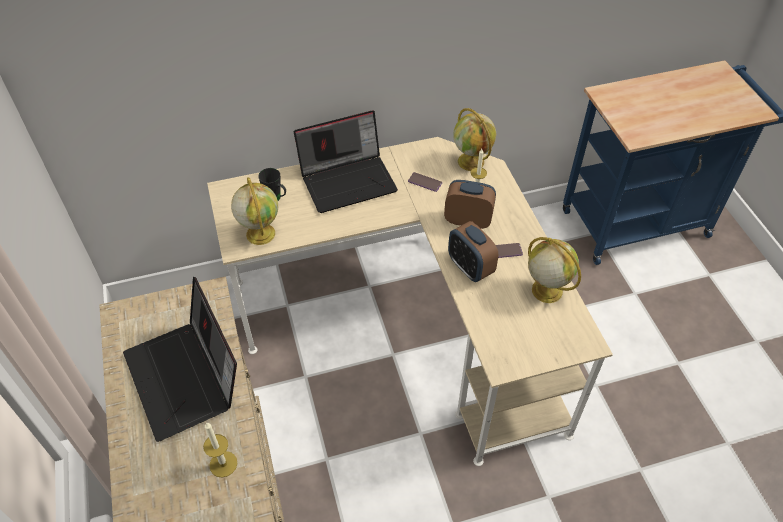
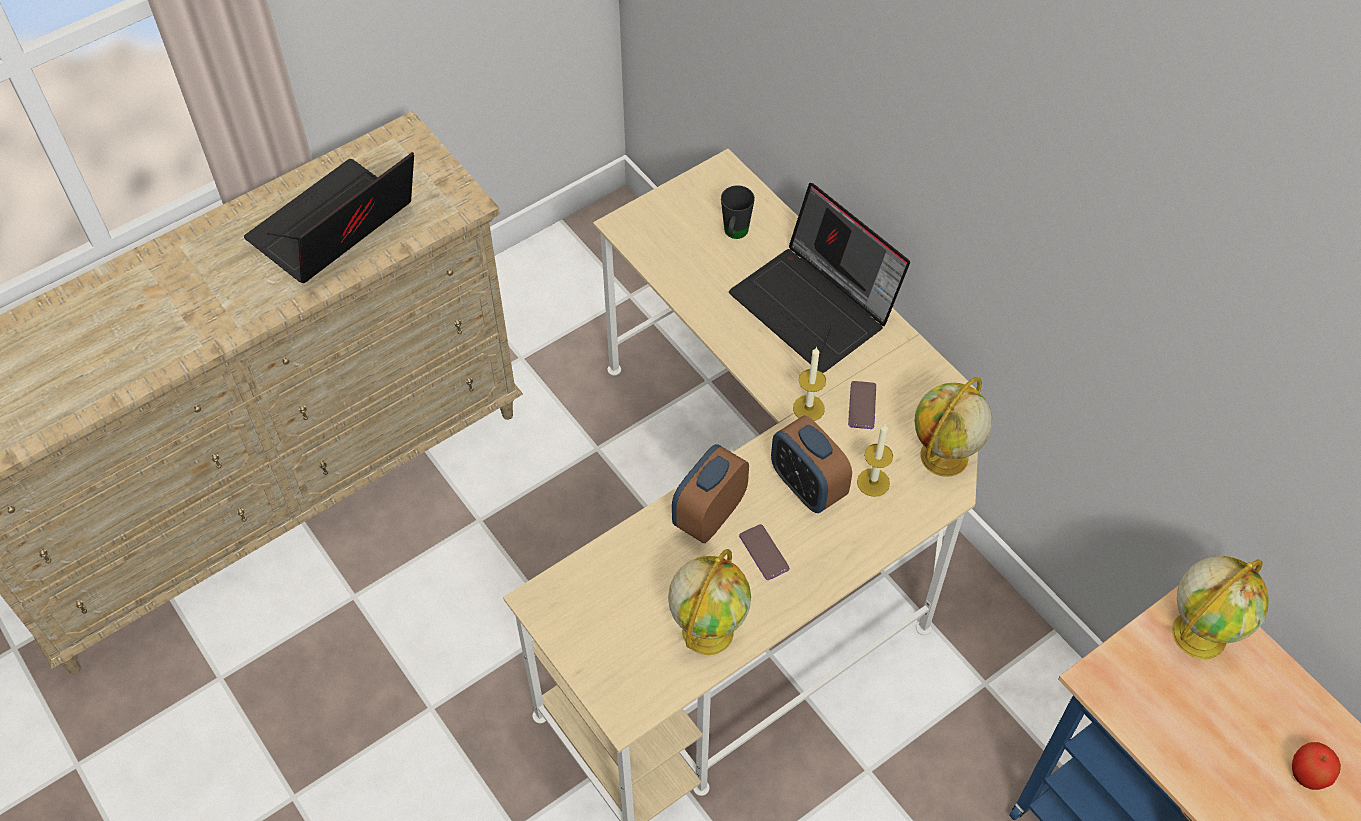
camera: 70 degrees right, 5 degrees up
candle [203,422,237,478] -> candle moved to [793,347,826,421]
globe [231,177,279,245] -> globe moved to [1172,556,1269,659]
alarm clock [444,180,496,229] -> alarm clock turned 150 degrees clockwise [771,415,852,513]
none -> apple [1292,742,1341,790]

